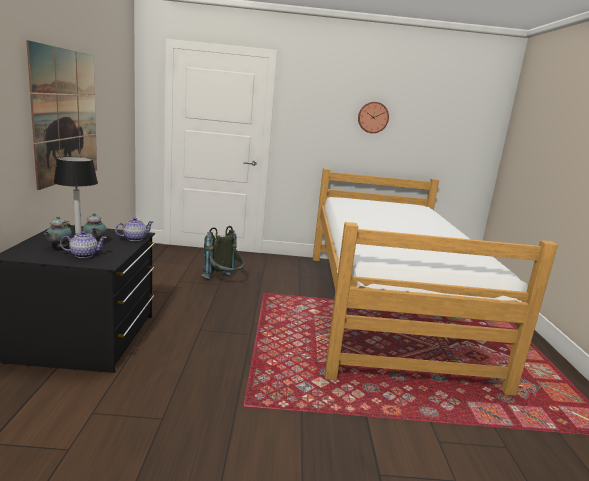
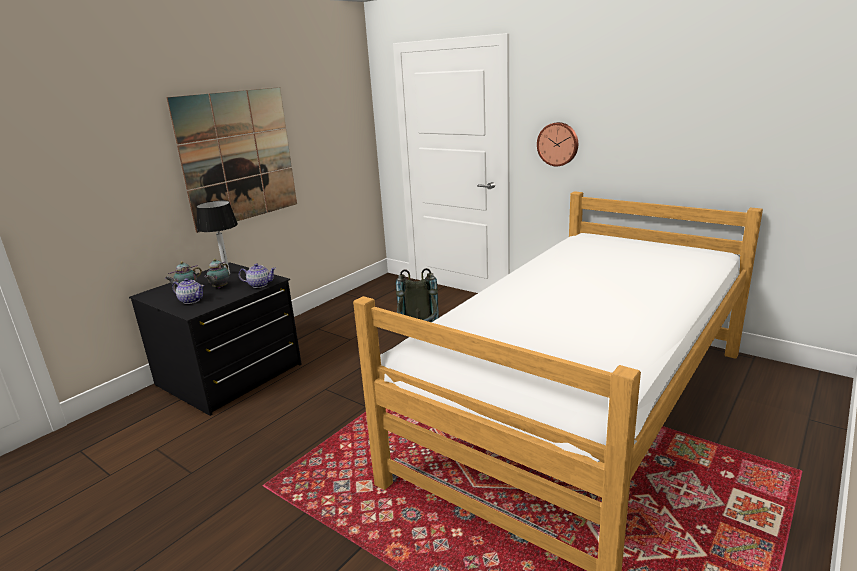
camera: 40 degrees right, 5 degrees up
wall clock [358,102,389,133] -> wall clock moved to [537,122,578,166]

